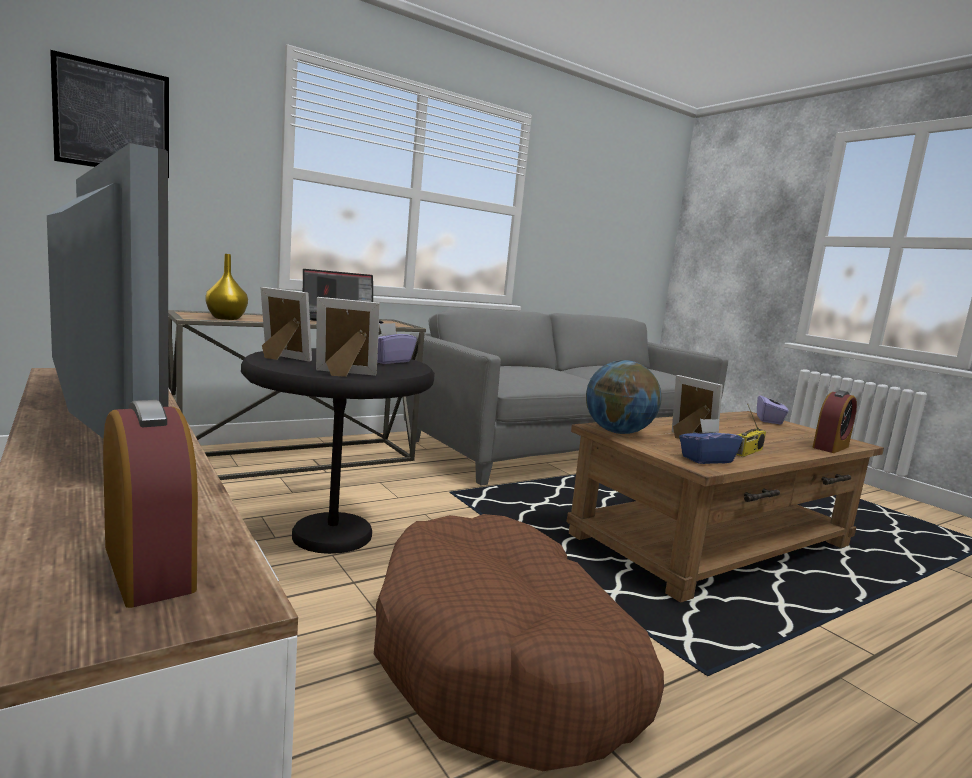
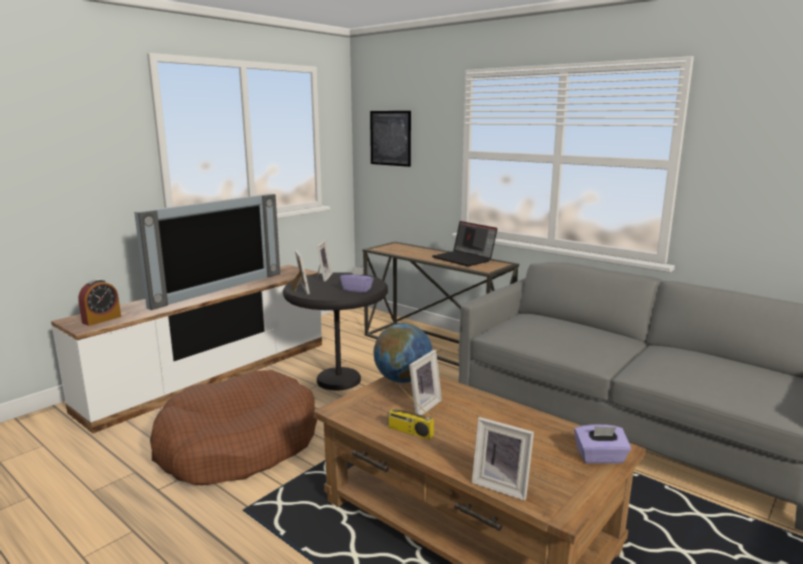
camera: 75 degrees right, 5 degrees up
yellow vase [205,254,248,320] -> none
blue tissue box [679,419,742,464] -> none
alarm clock [812,390,857,453] -> picture frame [472,417,534,501]

